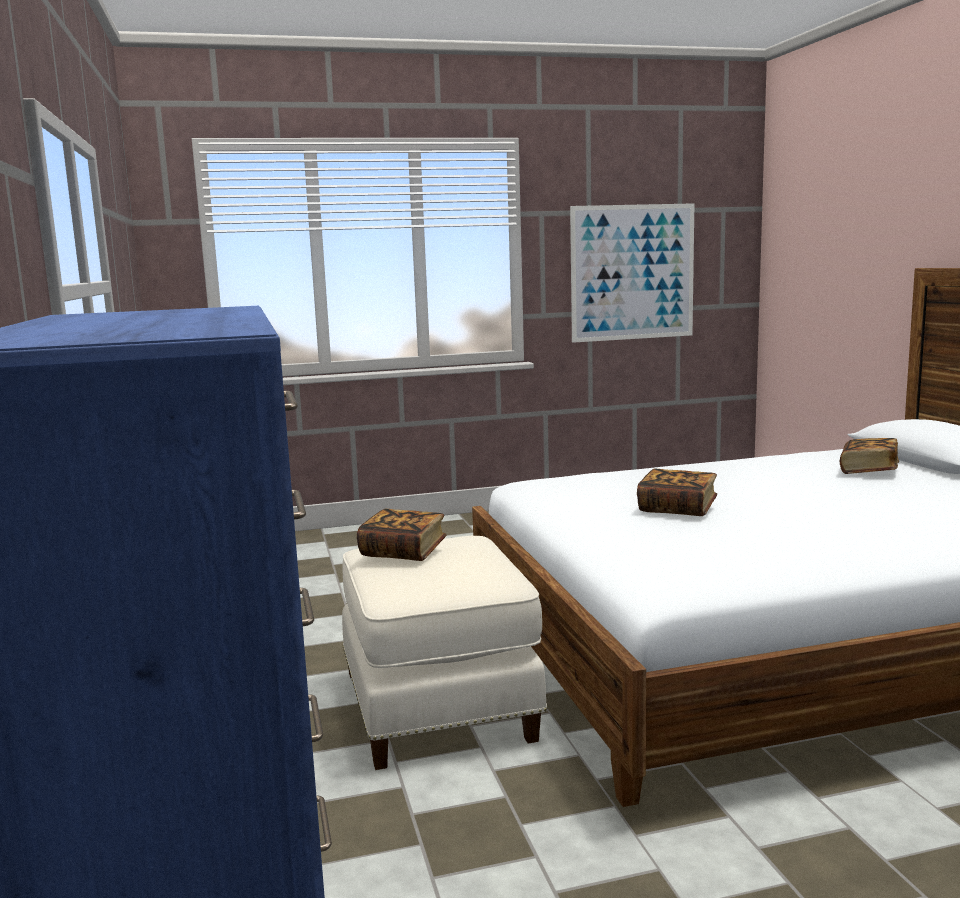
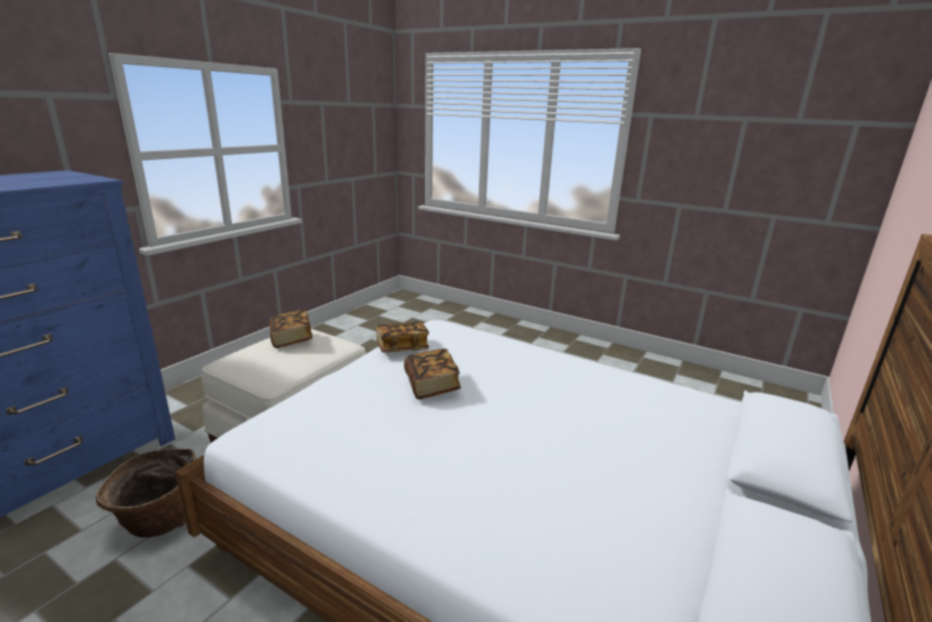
camera: 45 degrees right, 10 degrees up
picture [570,203,694,343] -> none
book [840,438,899,474] -> book moved to [376,322,429,352]
none -> basket [96,448,196,538]

